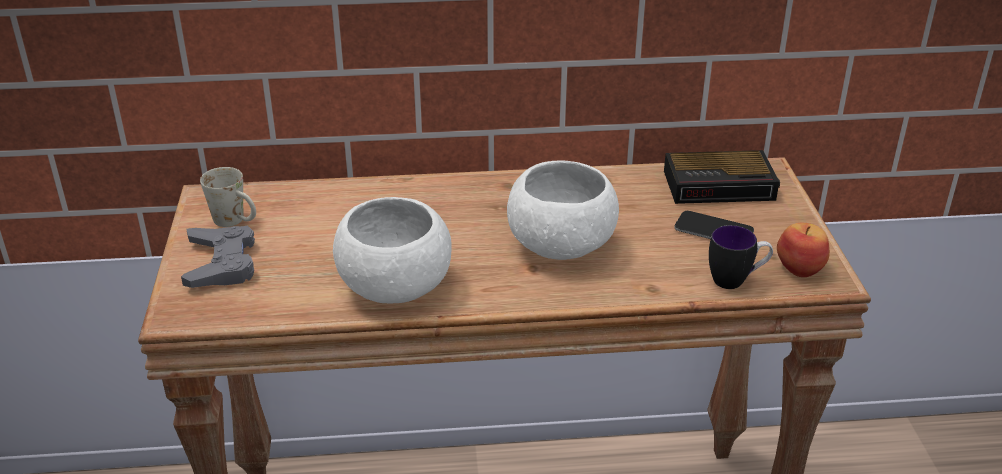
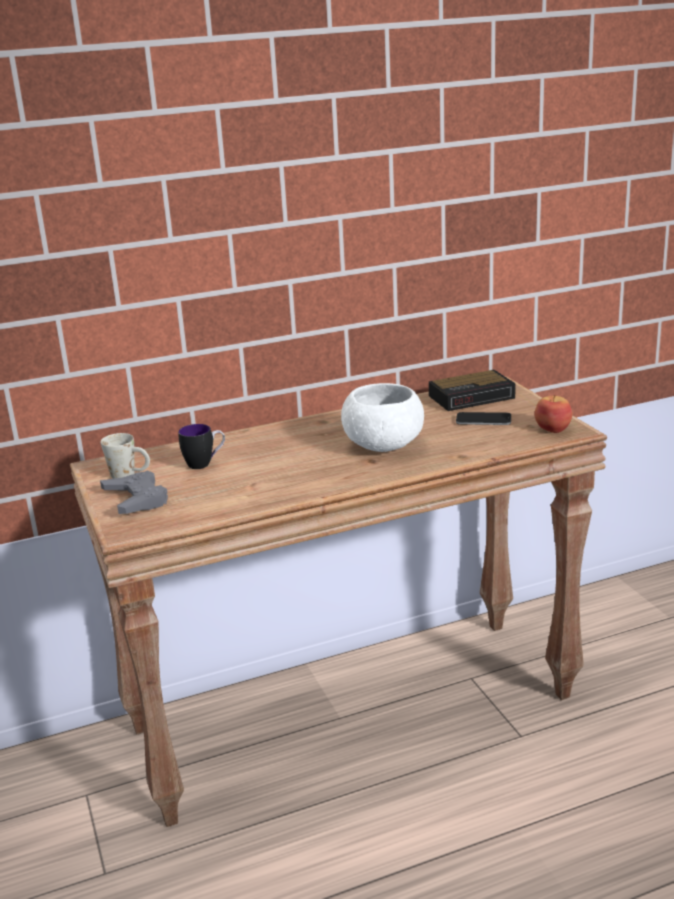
camera: 15 degrees left, 10 degrees down
white bowl [333,197,452,303] -> none
mug [709,225,773,289] -> mug moved to [178,424,225,469]

